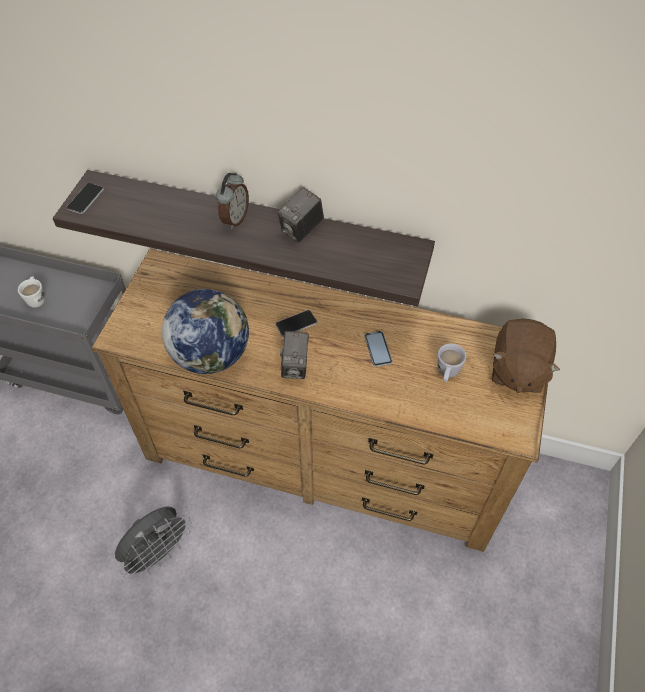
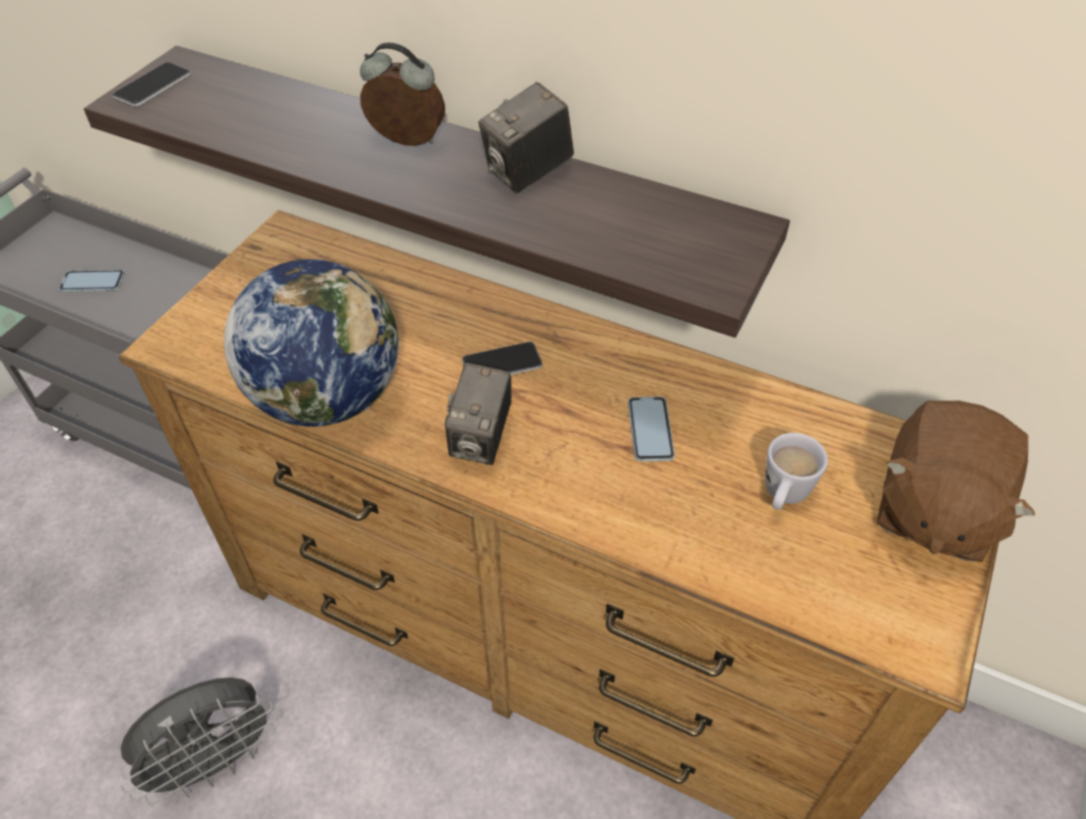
camera: 10 degrees right, 5 degrees down
white mug [18,276,45,308] -> phone [59,270,125,292]
alarm clock [216,172,249,229] -> alarm clock turned 105 degrees counterclockwise [360,43,445,146]

